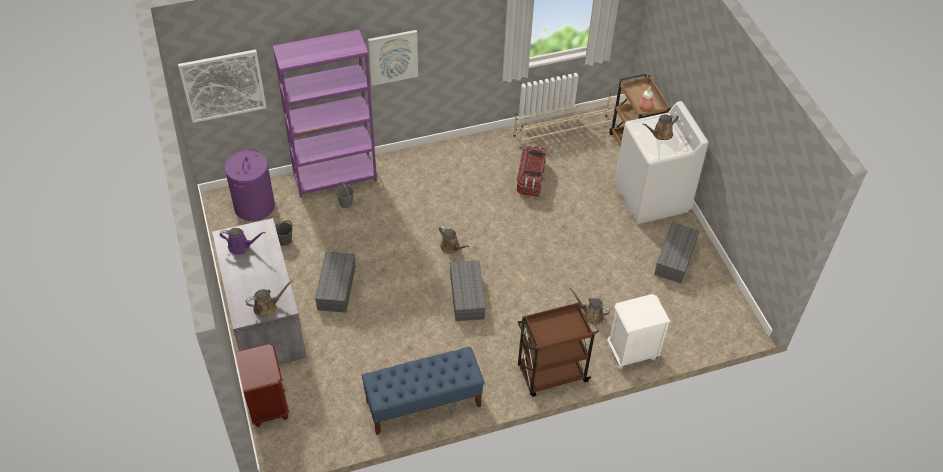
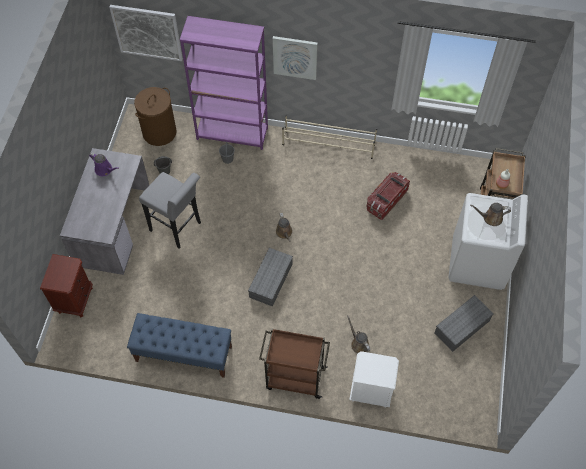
camera: 30 degrees right, 10 degrees up
purple laundry basket [224,149,275,221] -> brown laundry basket [134,87,177,146]
brown watering can [246,281,293,317] -> none
grey storage box [315,252,356,313] -> grey stool [139,172,201,248]
beige shoe rack [514,94,615,149] -> beige shoe rack moved to [282,115,377,159]

